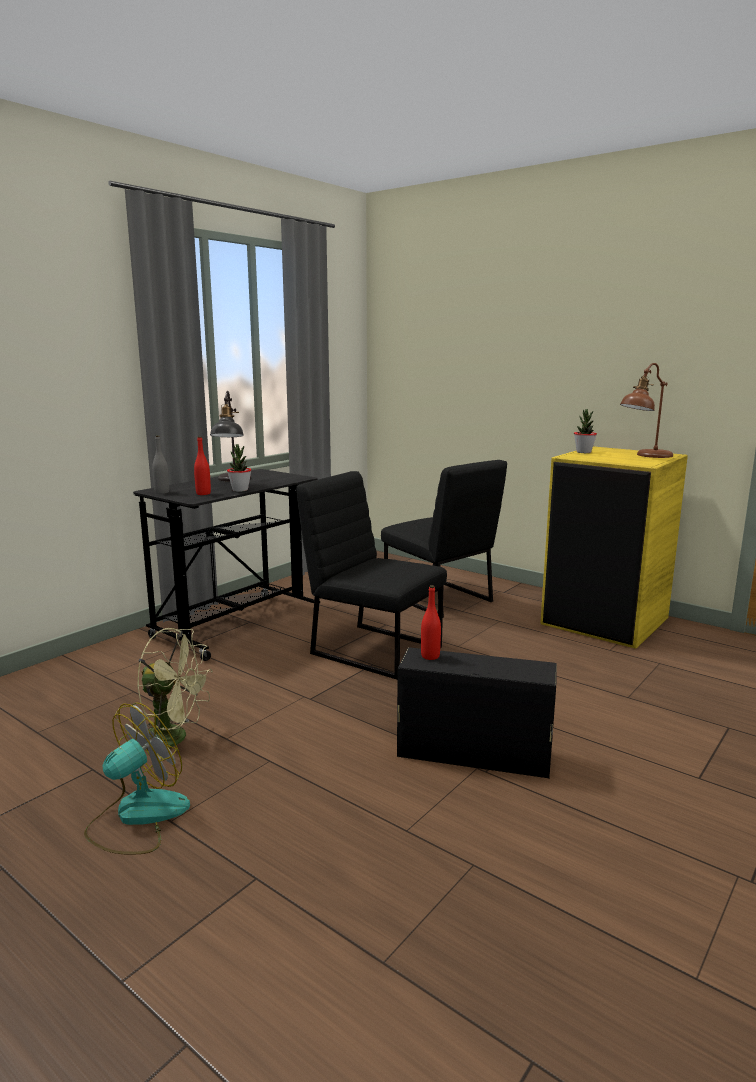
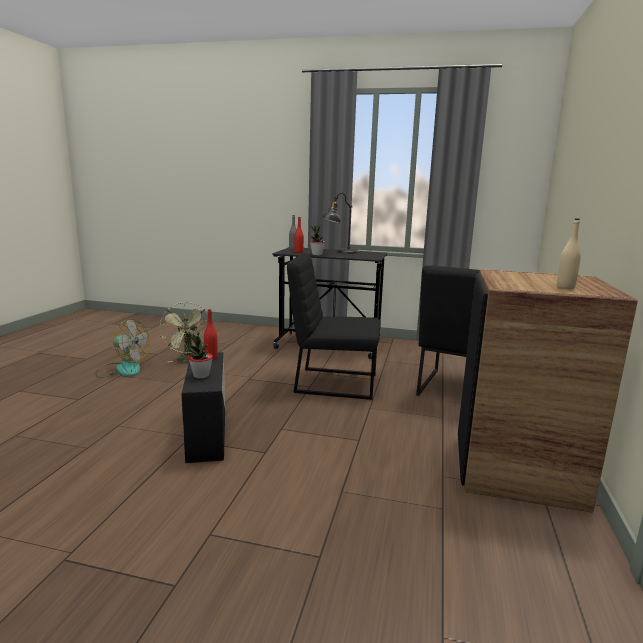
camera: 65 degrees right, 0 degrees up
black chair [296,471,447,680] -> black chair turned 90 degrees counterclockwise [287,253,381,400]
yellow cabinet [540,446,688,649] -> brown cabinet [458,269,638,512]
potted plant [574,409,597,453] -> potted plant moved to [188,331,213,379]
brown table lamp [620,363,673,458] -> beige bottle [557,218,581,289]

